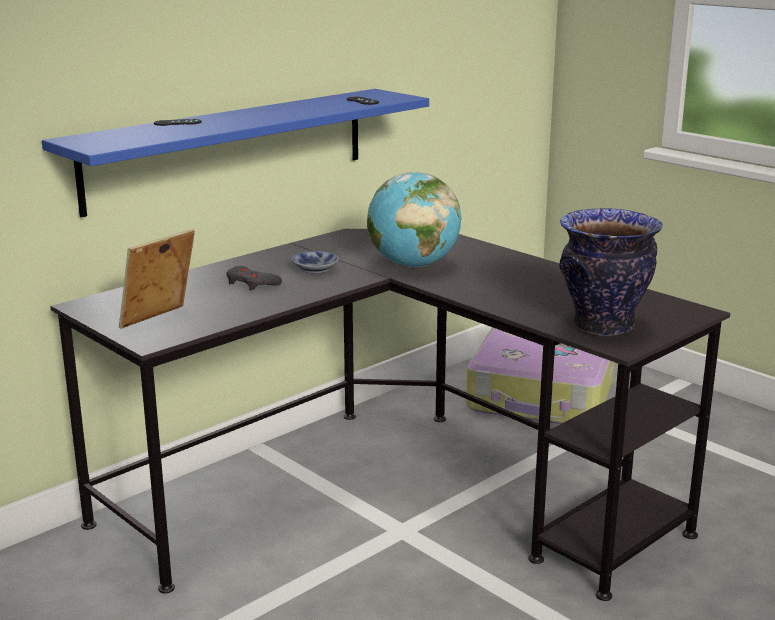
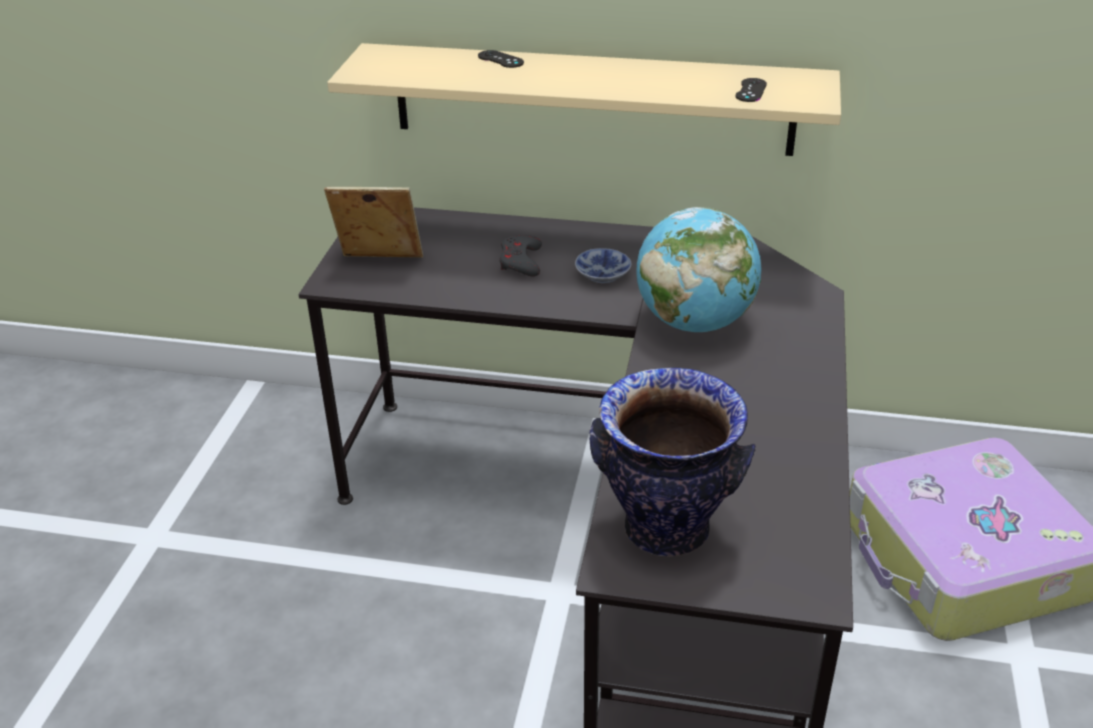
camera: 55 degrees right, 15 degrees up
blue shelf [42,89,429,217] -> beige shelf [327,43,841,156]

